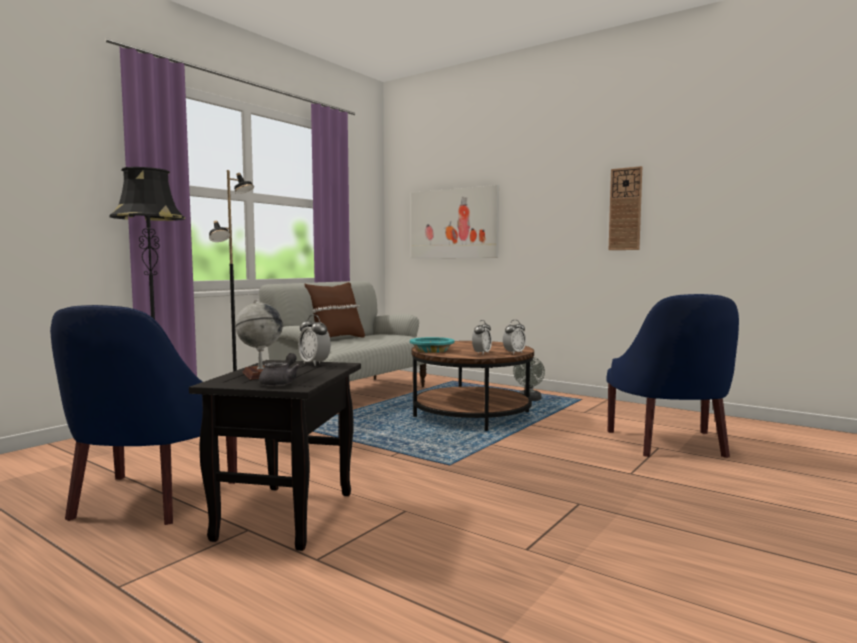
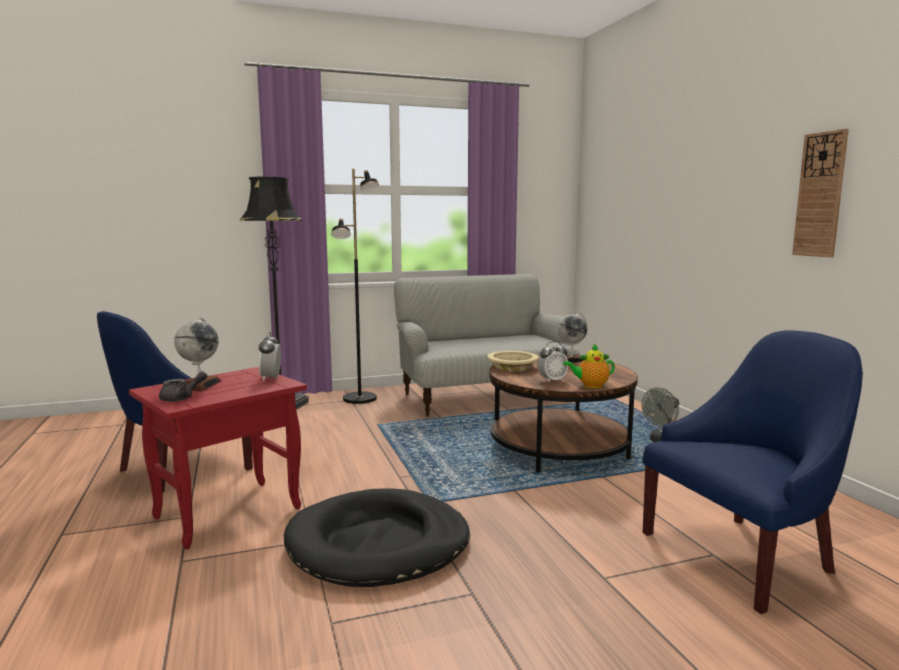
camera: 35 degrees right, 5 degrees up
black side table [189,360,361,551] -> red side table [129,367,307,549]
brown pillow [305,282,365,338] -> none
turquoise bowl [410,337,455,353] -> beige bowl [487,351,539,372]
picture [411,185,499,258] -> none
alarm clock [503,320,526,354] -> teapot [563,344,615,388]
blue armchair [606,294,739,458] -> blue armchair turned 150 degrees counterclockwise [643,330,863,614]
none -> black dog bed [284,488,470,587]
none -> globe [558,313,588,363]

